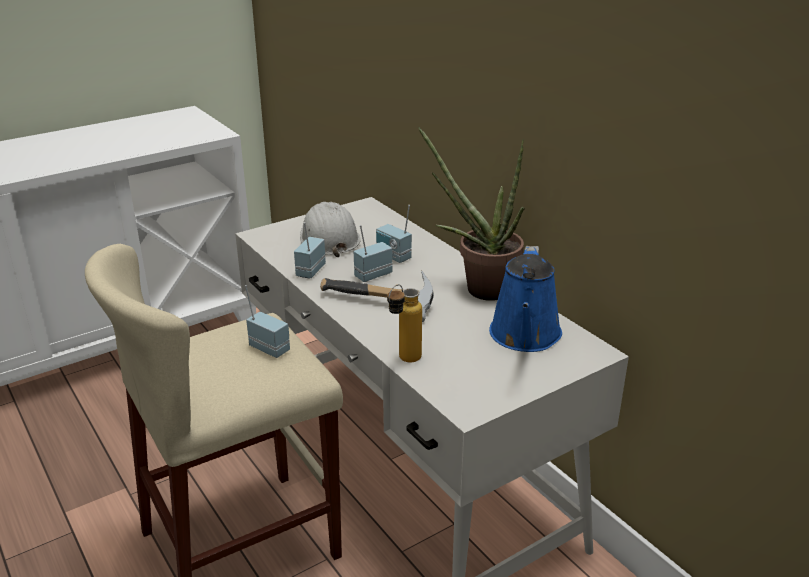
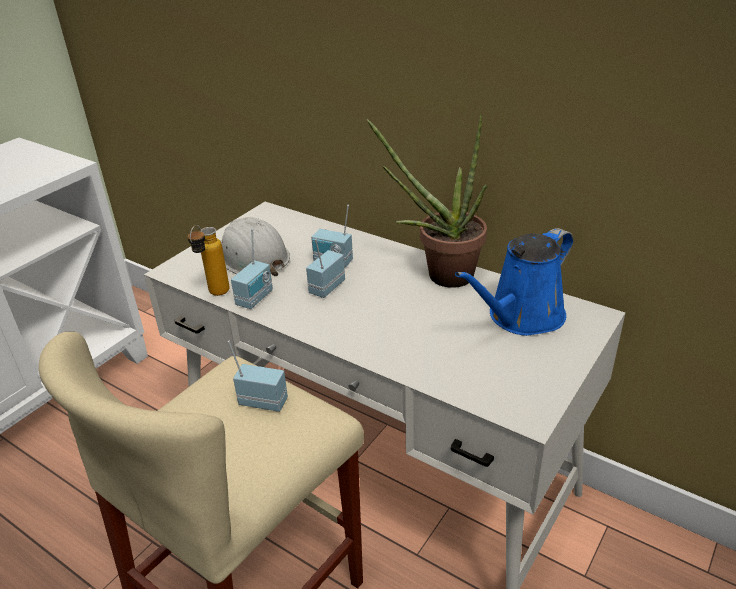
camera: 20 degrees left, 5 degrees up
radio [294,222,326,279] -> radio turned 150 degrees counterclockwise [231,229,273,309]
hammer [320,270,434,322] -> none
bottle [387,284,422,363] -> bottle moved to [188,225,230,296]
blue watering can [489,246,562,352] -> blue watering can turned 60 degrees clockwise [455,228,573,336]

